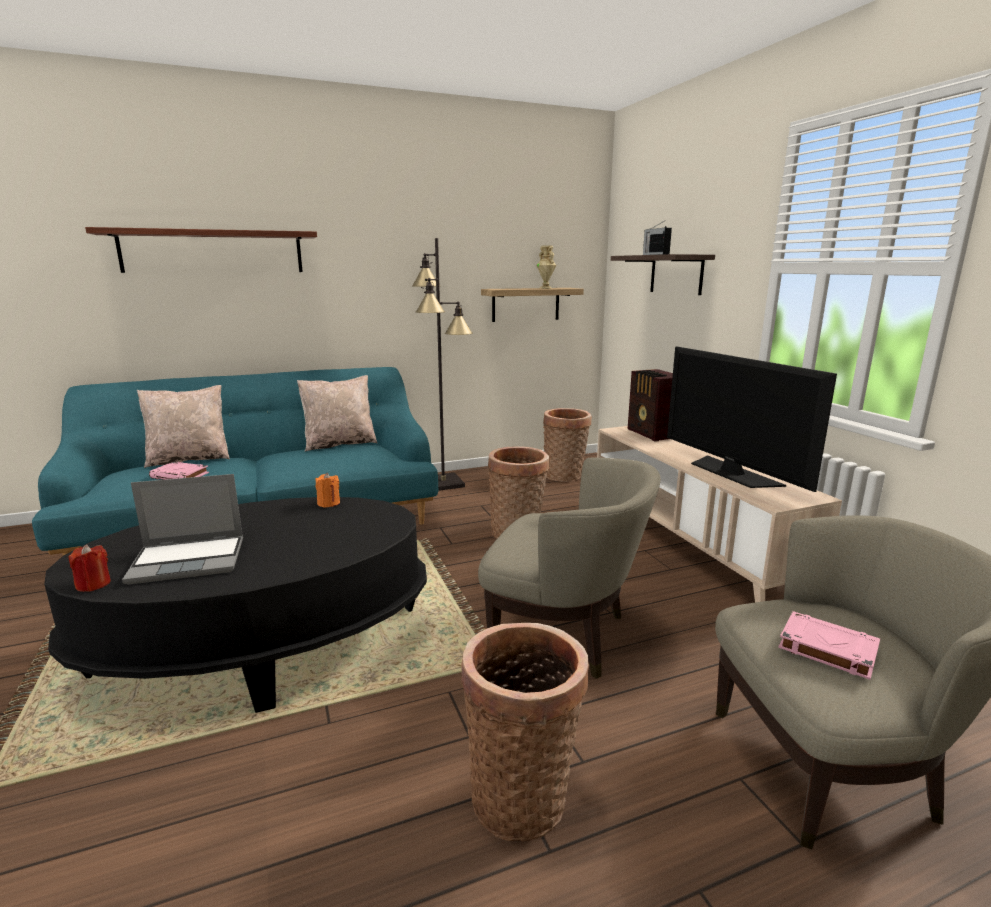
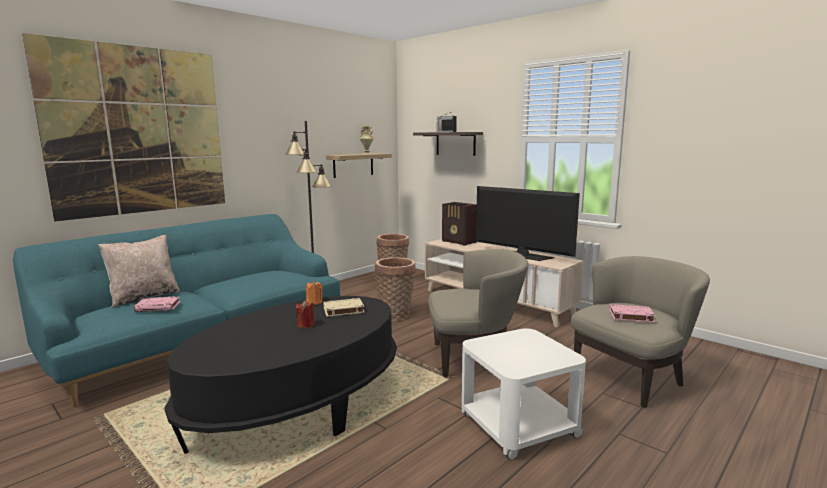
camera: 25 degrees left, 5 degrees down
red candle [68,545,111,592] -> red candle moved to [296,300,315,328]
shelf [85,227,317,273] -> picture [22,33,225,221]
laptop [122,474,243,585] -> none
beige pillow [297,375,377,451] -> none
basket [461,623,589,842] -> white side table [462,328,586,460]
none -> beige book [323,298,365,317]

